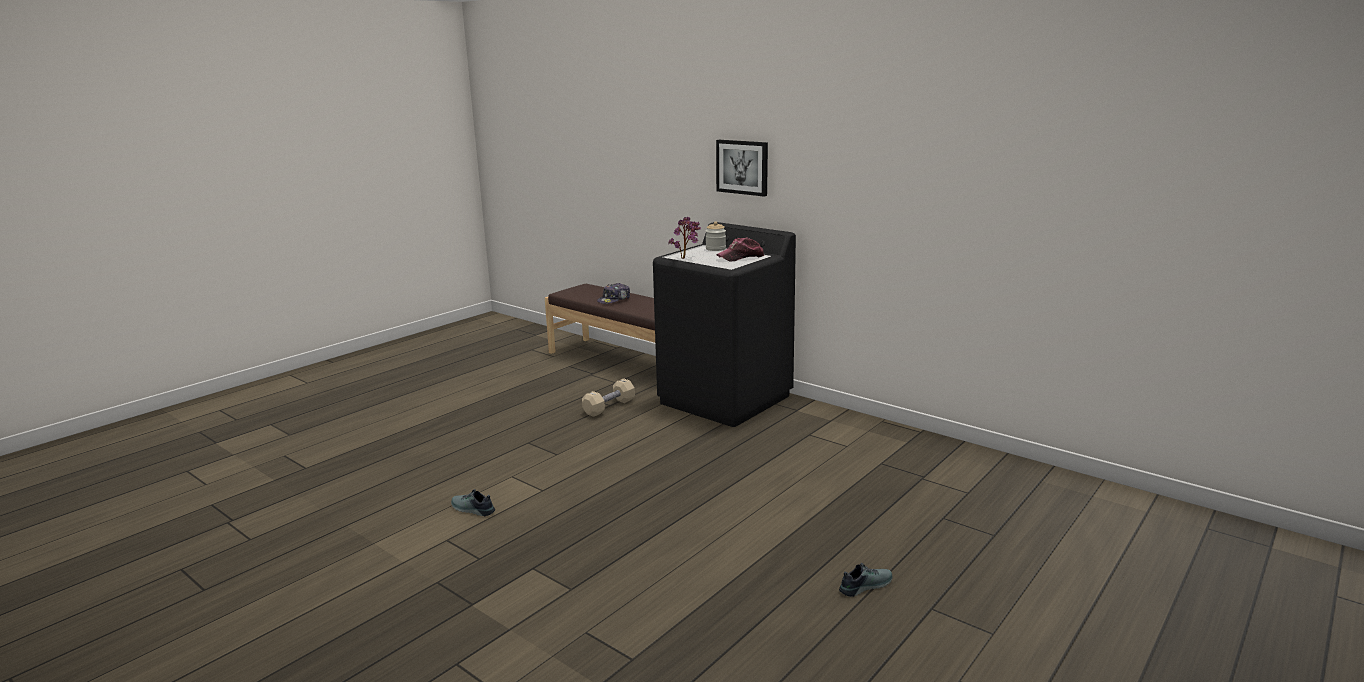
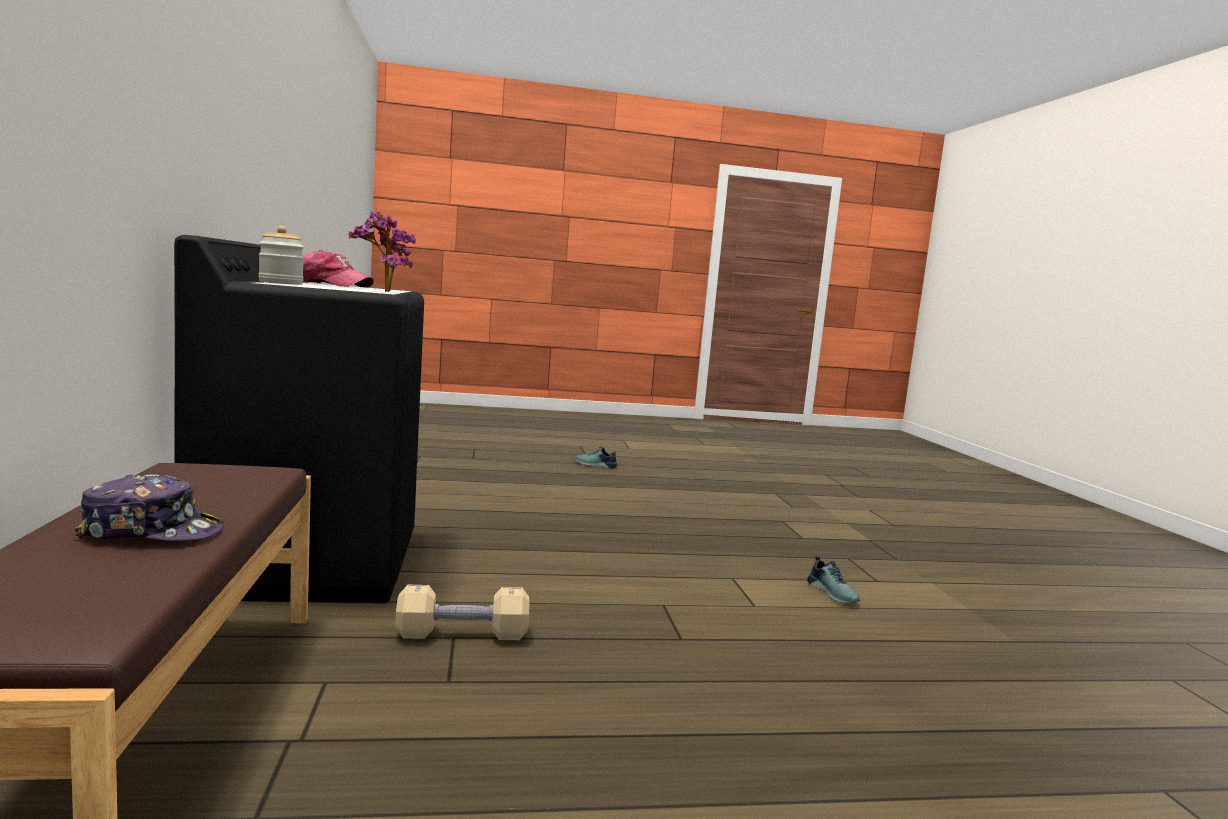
camera: 140 degrees left, 10 degrees down
picture [716,140,768,197] -> none

